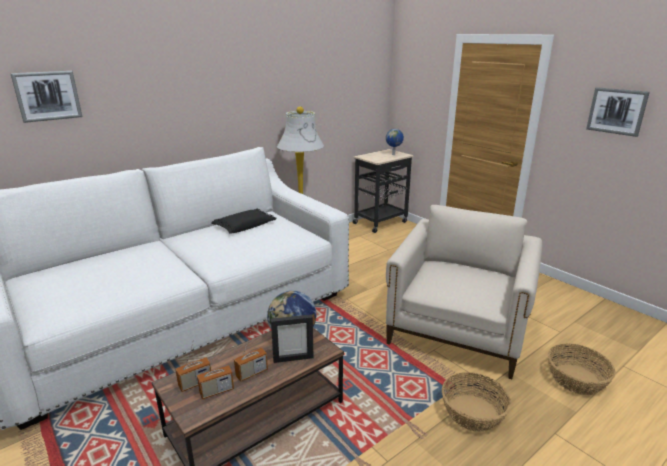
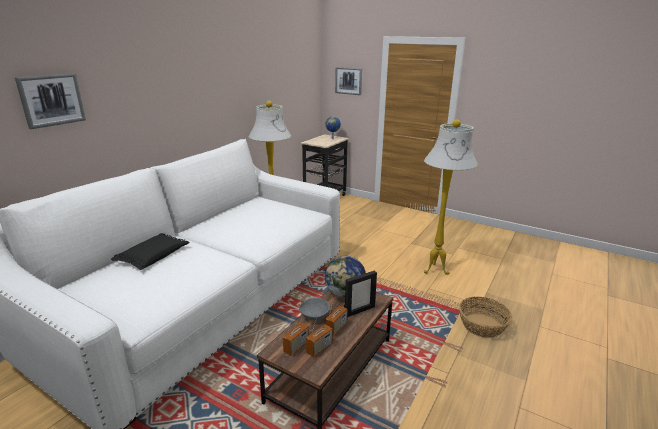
camera: 20 degrees left, 0 degrees up
black pillow [211,208,277,234] -> black pillow moved to [111,233,189,270]
beige armchair [386,205,542,379] -> white floor lamp [424,119,478,275]
basket [548,343,616,395] -> none
picture [586,87,650,137] -> picture moved to [335,67,362,95]
none -> grey bowl [299,298,330,321]

